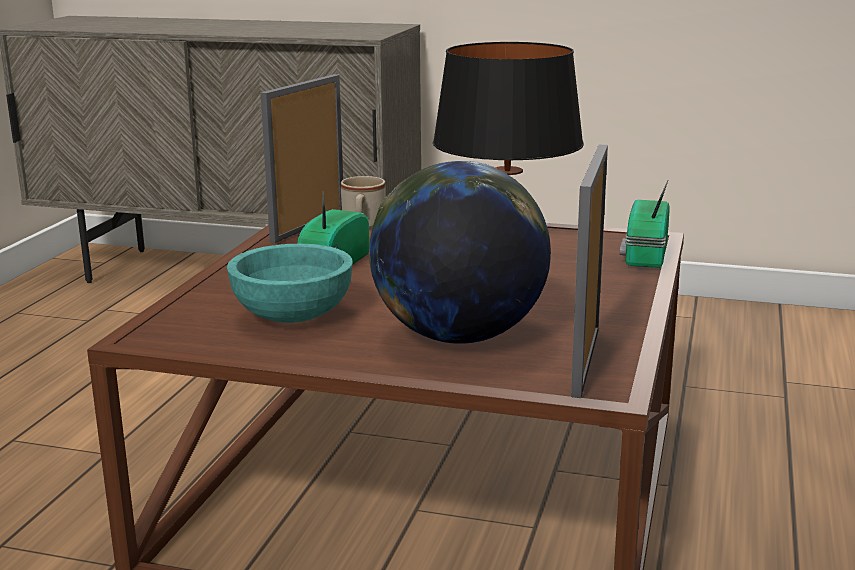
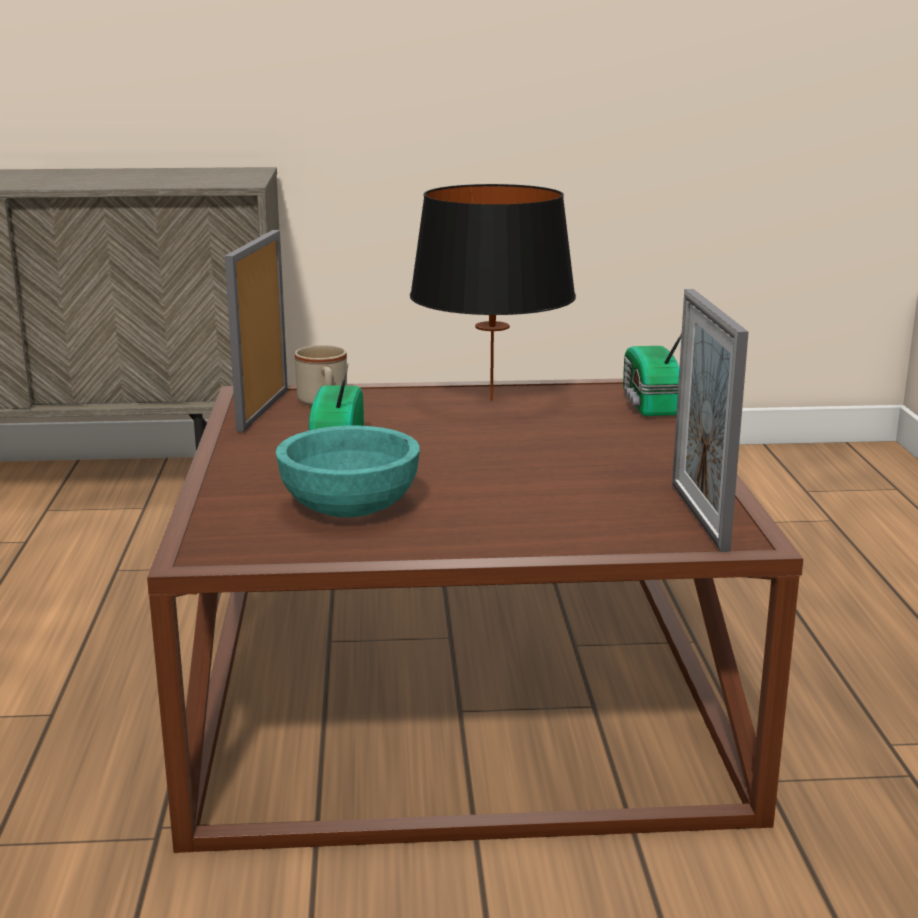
camera: 20 degrees left, 0 degrees up
globe [369,161,551,344] -> none

